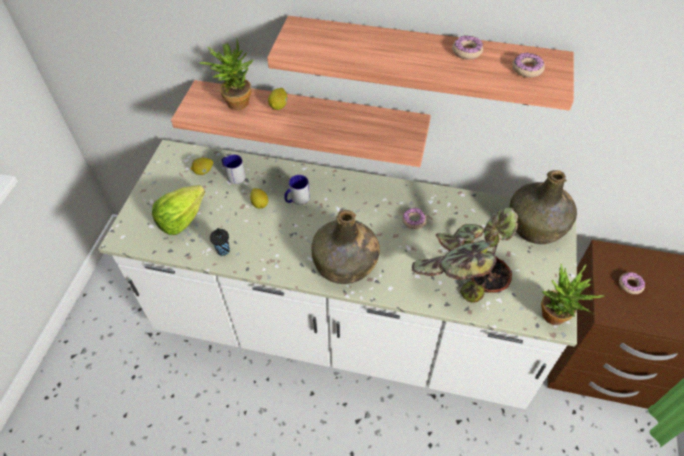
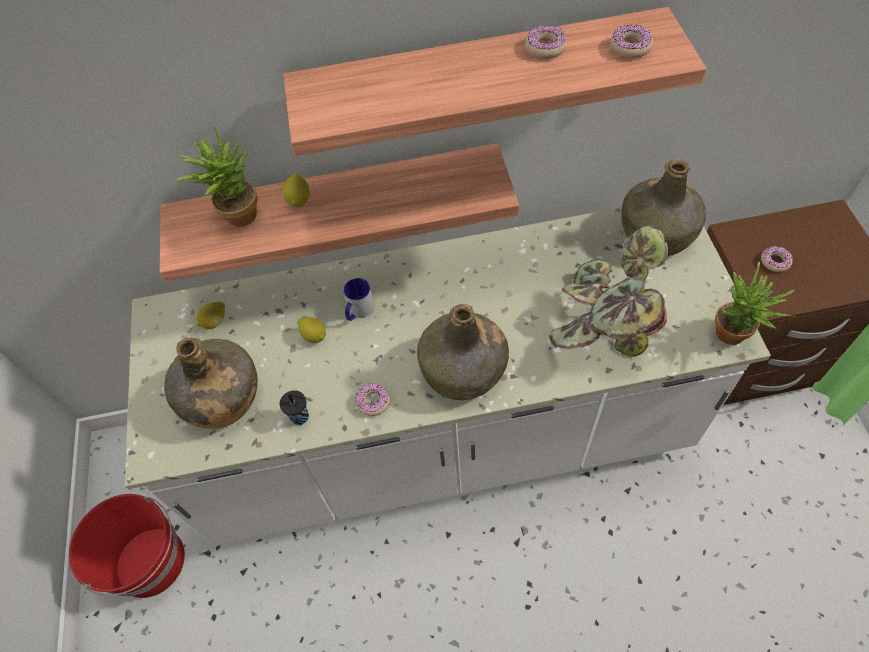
camera: 20 degrees left, 5 degrees up
lettuce [152,185,205,235] -> green bottle [164,338,258,429]
mug [222,155,246,184] -> none
donut [402,208,427,229] -> donut moved to [355,383,390,416]
none -> red bucket [69,494,185,598]

